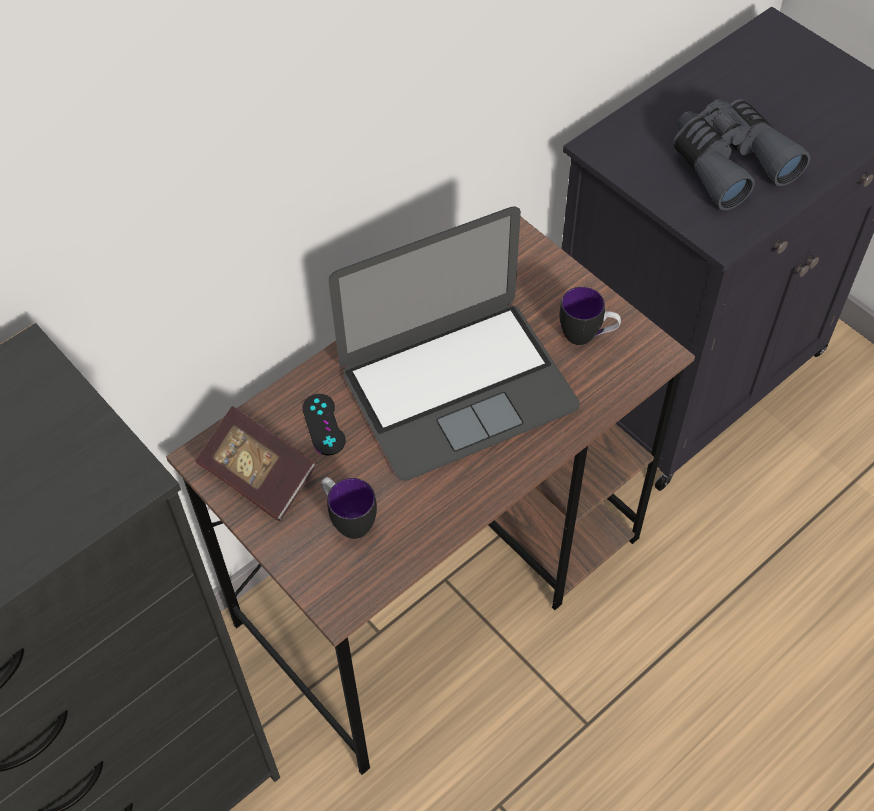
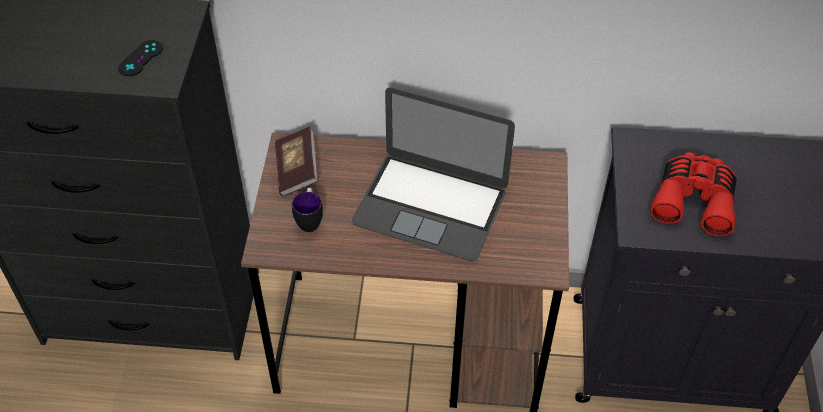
camera: 45 degrees right, 5 degrees down
black game controller [302,394,346,455] -> black game controller moved to [118,40,163,76]
mug [560,287,621,345] -> none
grey binoculars [673,99,811,210] -> red binoculars [650,152,737,236]

